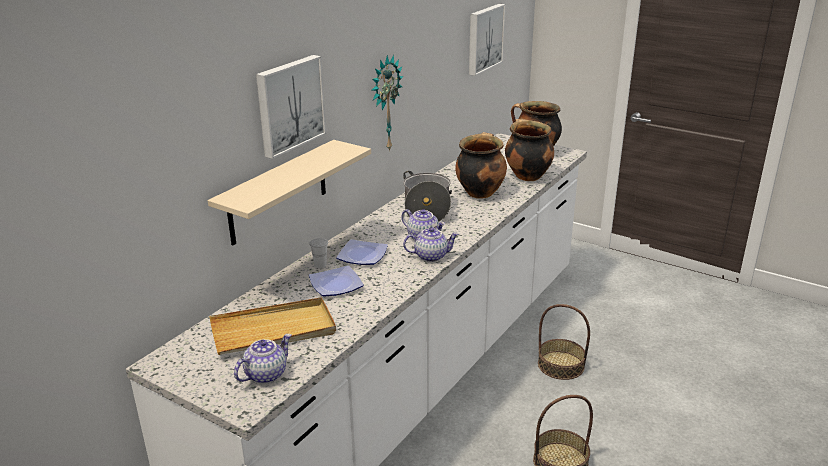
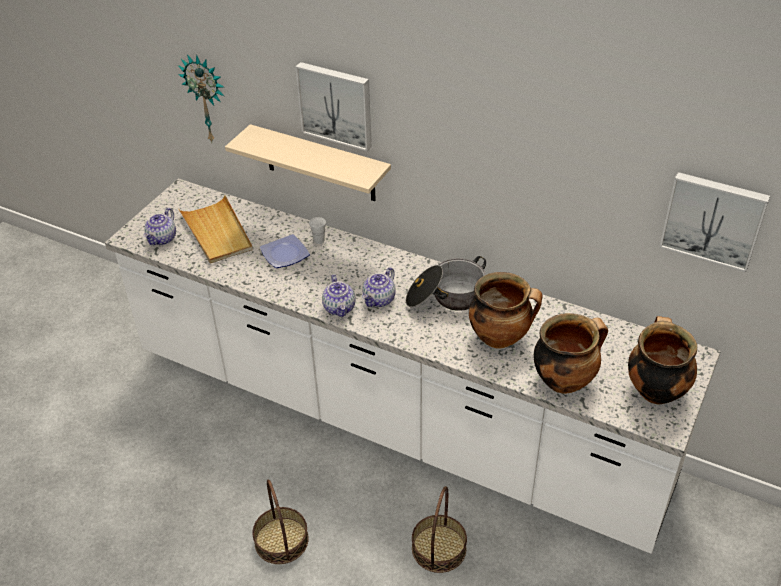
camera: 85 degrees right, 15 degrees up
teapot [234,334,292,384] -> teapot turned 75 degrees clockwise [144,208,176,245]
plate [336,239,388,265] -> none
wall clock [372,55,404,152] -> wall clock moved to [178,54,224,142]

